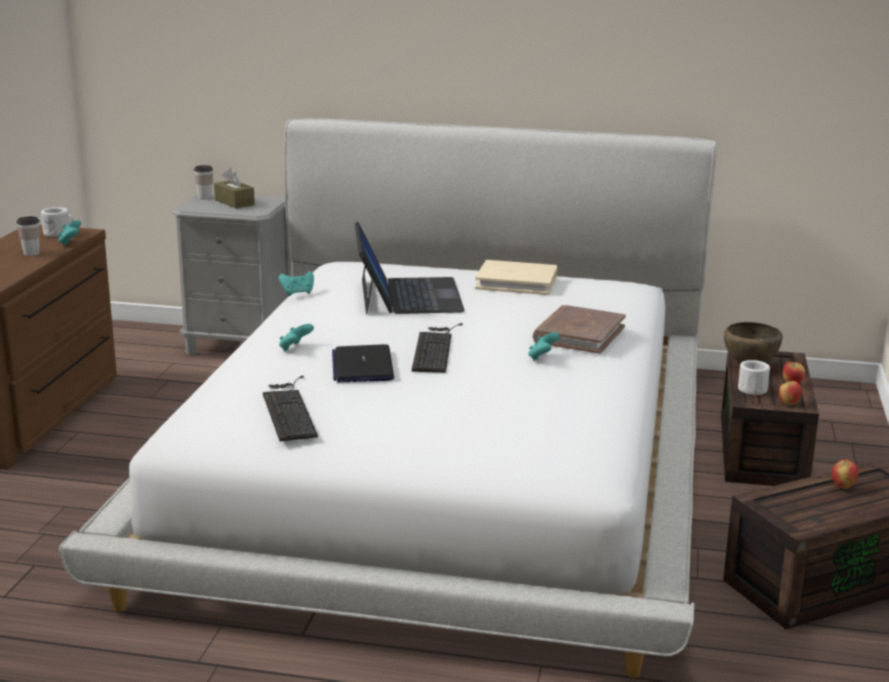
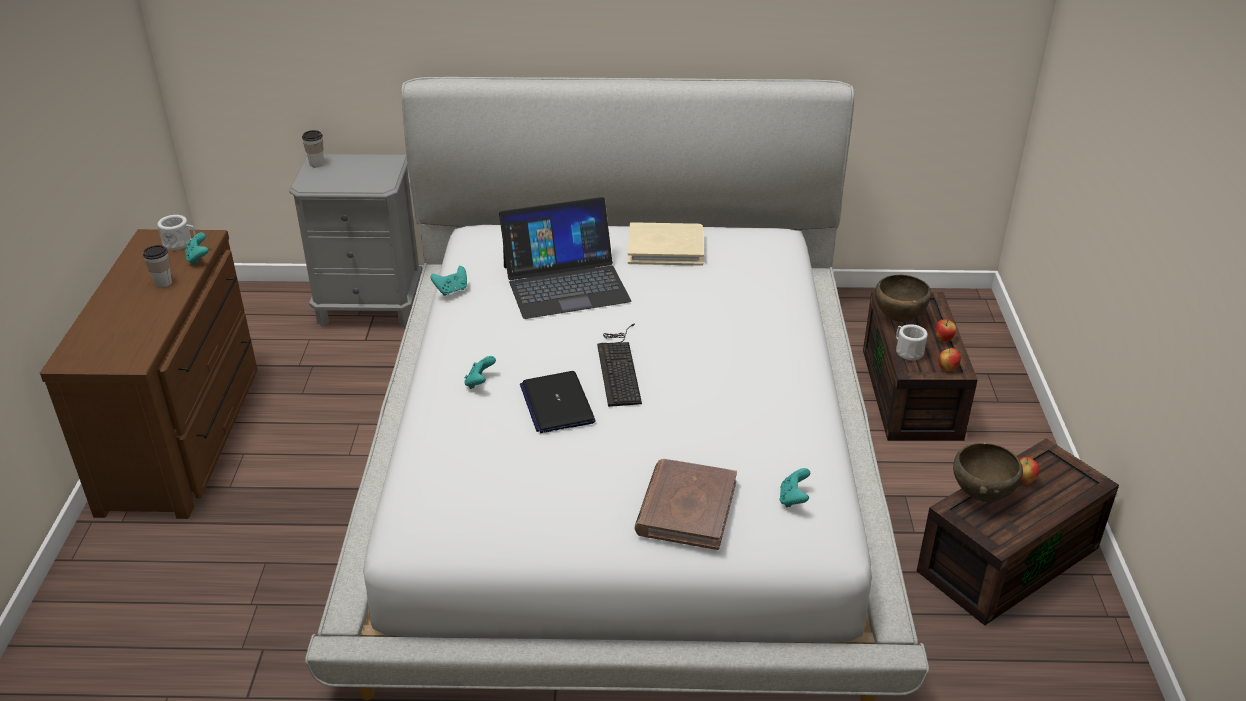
camera: 10 degrees left, 15 degrees up
brown tissue box [214,168,255,208] -> none
keyboard [263,376,318,441] -> none
laptop [355,221,465,314] -> laptop turned 90 degrees clockwise [499,197,631,319]
turquoise game controller [528,332,560,361] -> turquoise game controller moved to [779,468,810,508]
brown book [533,305,626,354] -> brown book moved to [634,459,737,550]
none -> brown bowl [953,443,1023,502]

